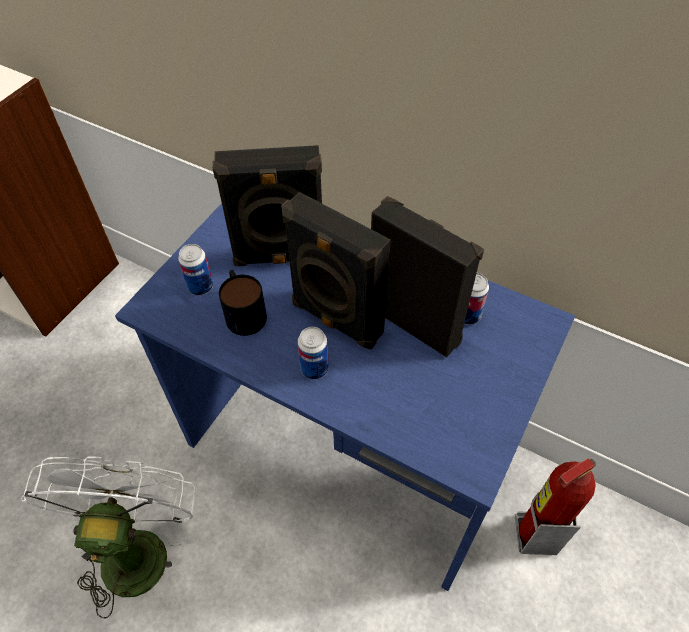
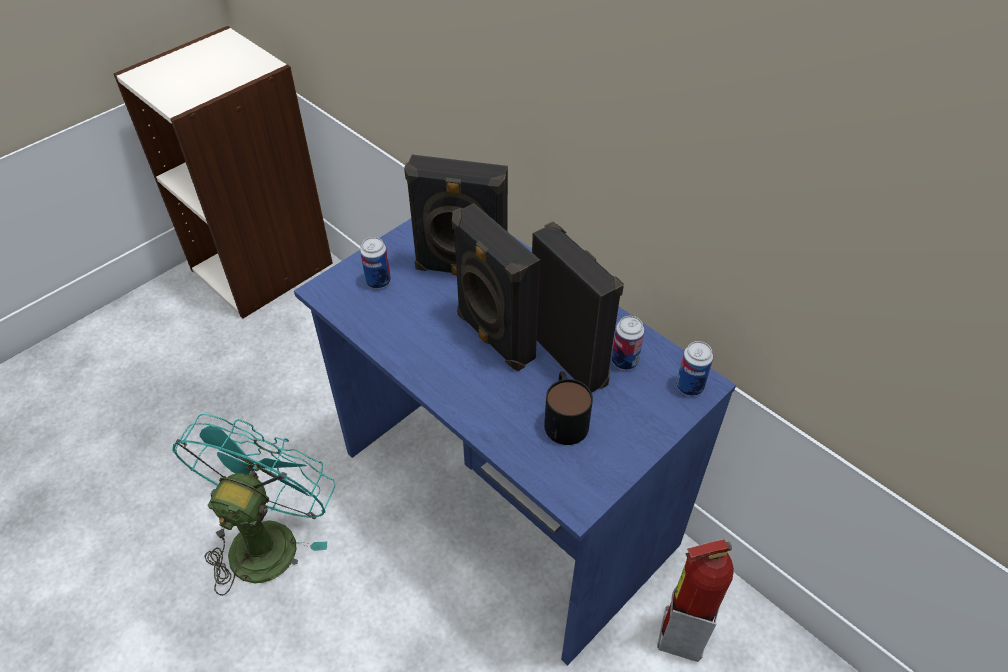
camera: 15 degrees right, 5 degrees down
white fan [21,456,196,618] -> turquoise fan [172,414,335,596]
mug [219,270,267,336] -> mug moved to [544,371,593,445]
can [297,327,329,380] -> can moved to [676,341,713,396]

